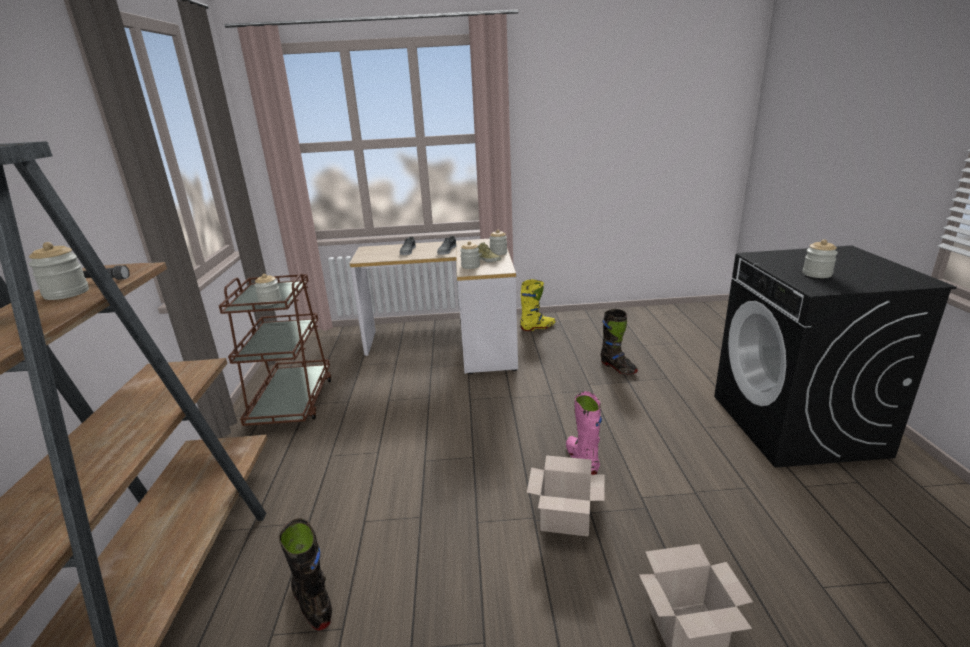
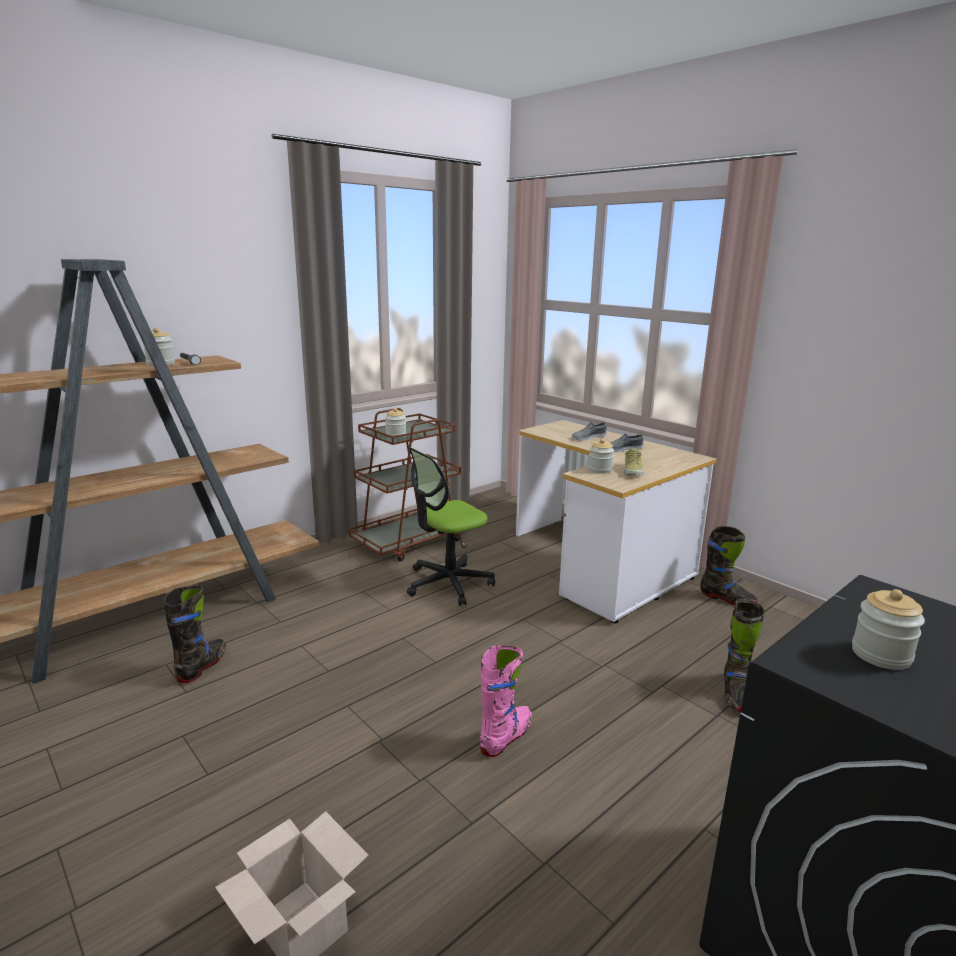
camera: 50 degrees right, 5 degrees down
jar [489,230,507,255] -> none
yellow boot [520,279,555,331] -> black boot [700,526,758,605]
cardboard box [527,455,605,537] -> none
none -> office chair [407,447,495,606]

